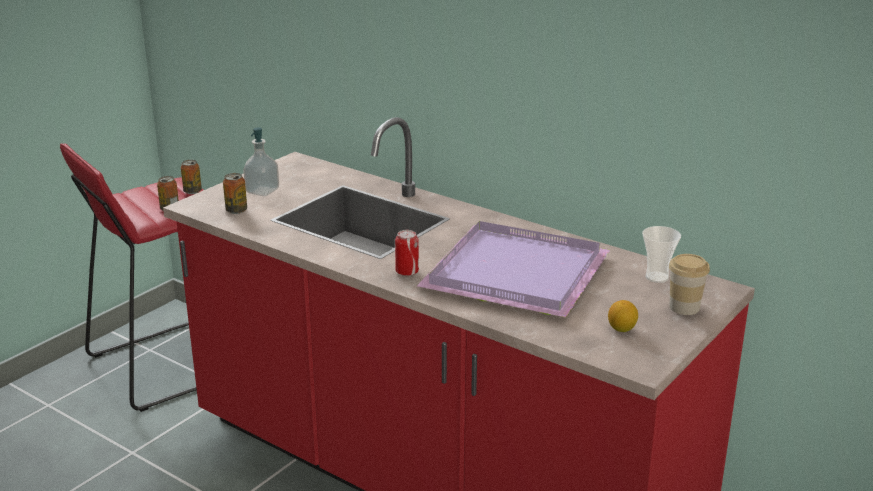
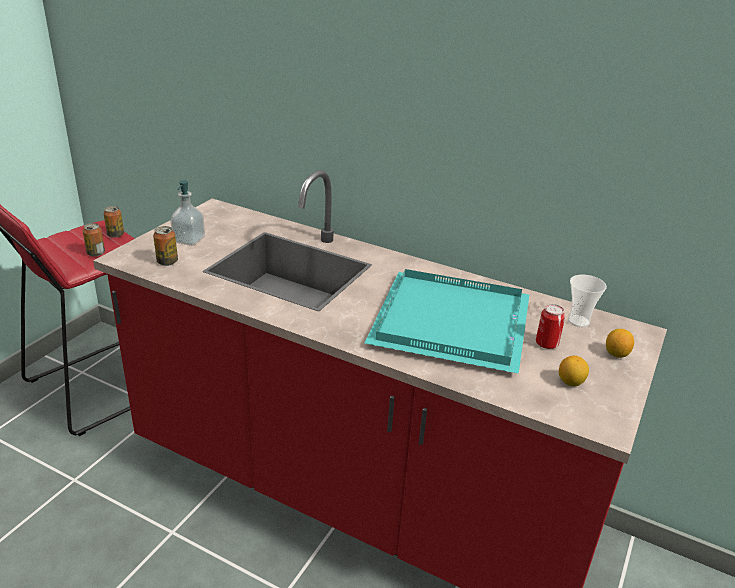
camera: 10 degrees left, 5 degrees up
can [395,230,419,276] -> can moved to [536,304,565,349]
purple tray [417,221,610,318] -> turquoise tray [365,269,529,374]
cup [669,254,710,315] -> lemon [606,329,634,358]

